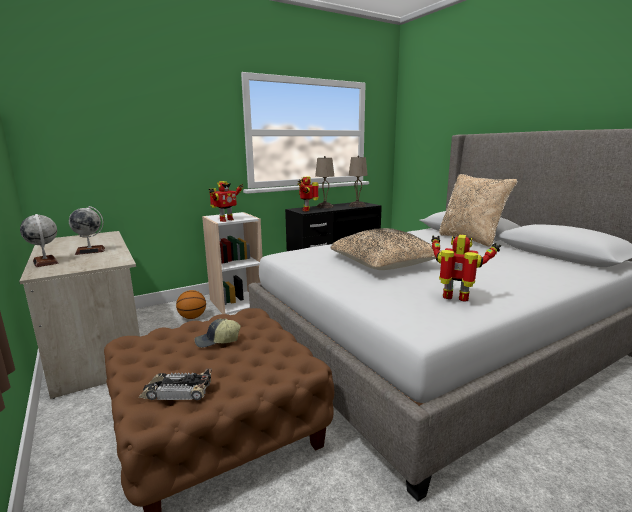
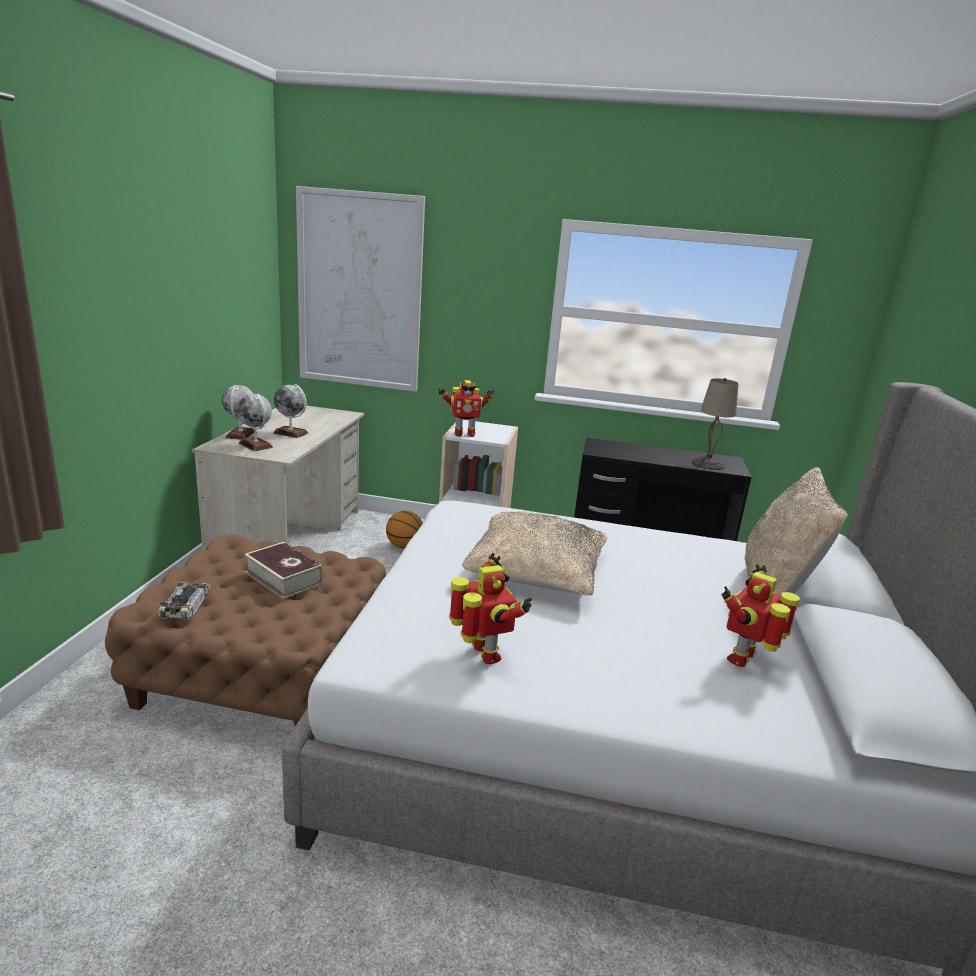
camera: 40 degrees right, 5 degrees up
toy car [139,368,212,400] -> toy car turned 45 degrees clockwise [156,582,211,619]
cap [194,319,241,348] -> book [244,542,324,599]
toy robot [297,177,319,211] -> toy robot moved to [721,565,800,667]
beige table lamp [315,156,334,208] -> none
none -> globe [237,394,273,451]
none -> picture [296,186,425,392]

